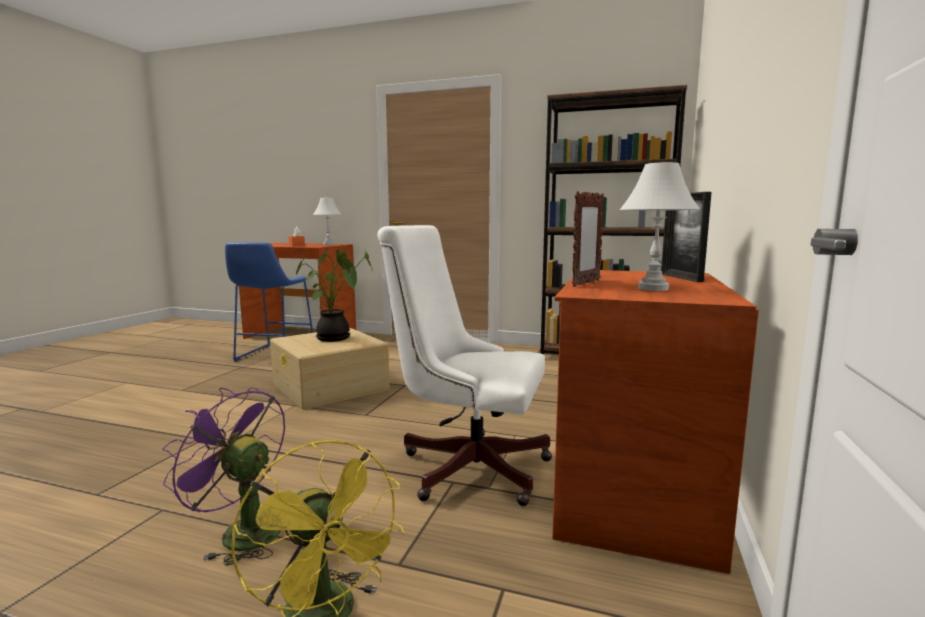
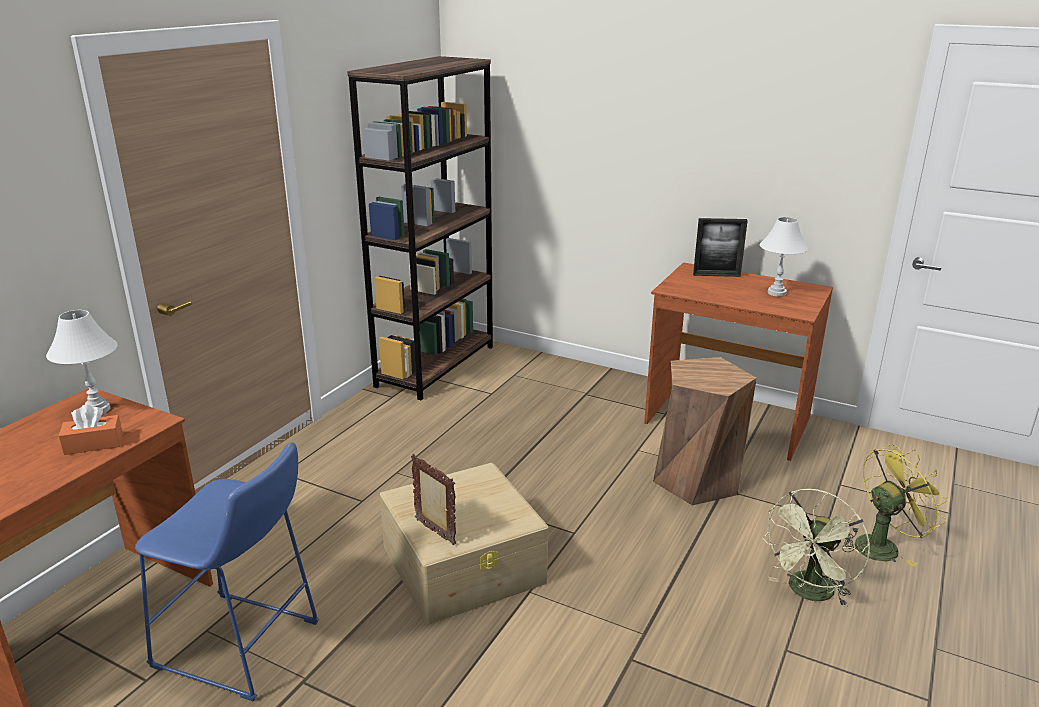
camera: 80 degrees left, 15 degrees up
purple fan [162,387,285,566] -> green fan [762,489,870,607]
potted plant [296,249,373,342] -> none
white office chair [377,225,552,506] -> brown stool [653,357,757,506]
picture frame [572,191,604,287] -> picture frame moved to [411,454,456,545]

